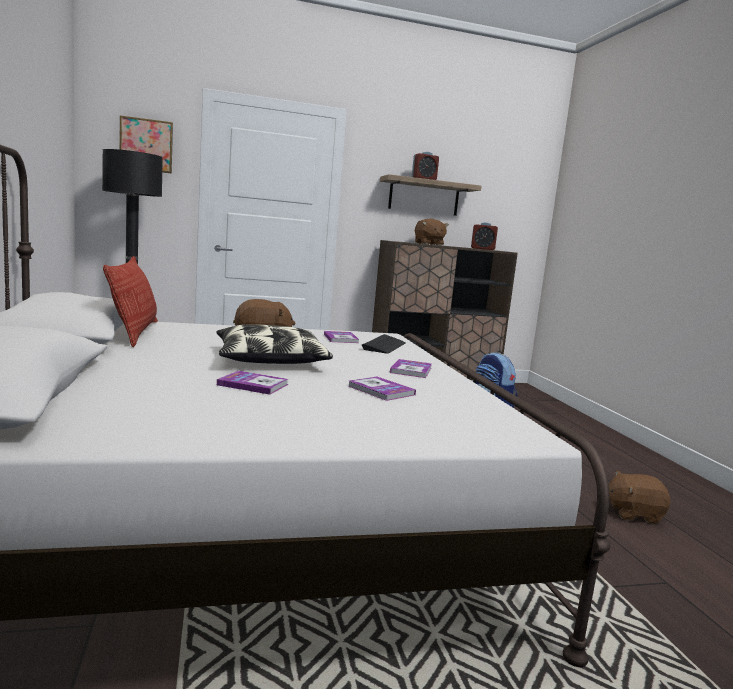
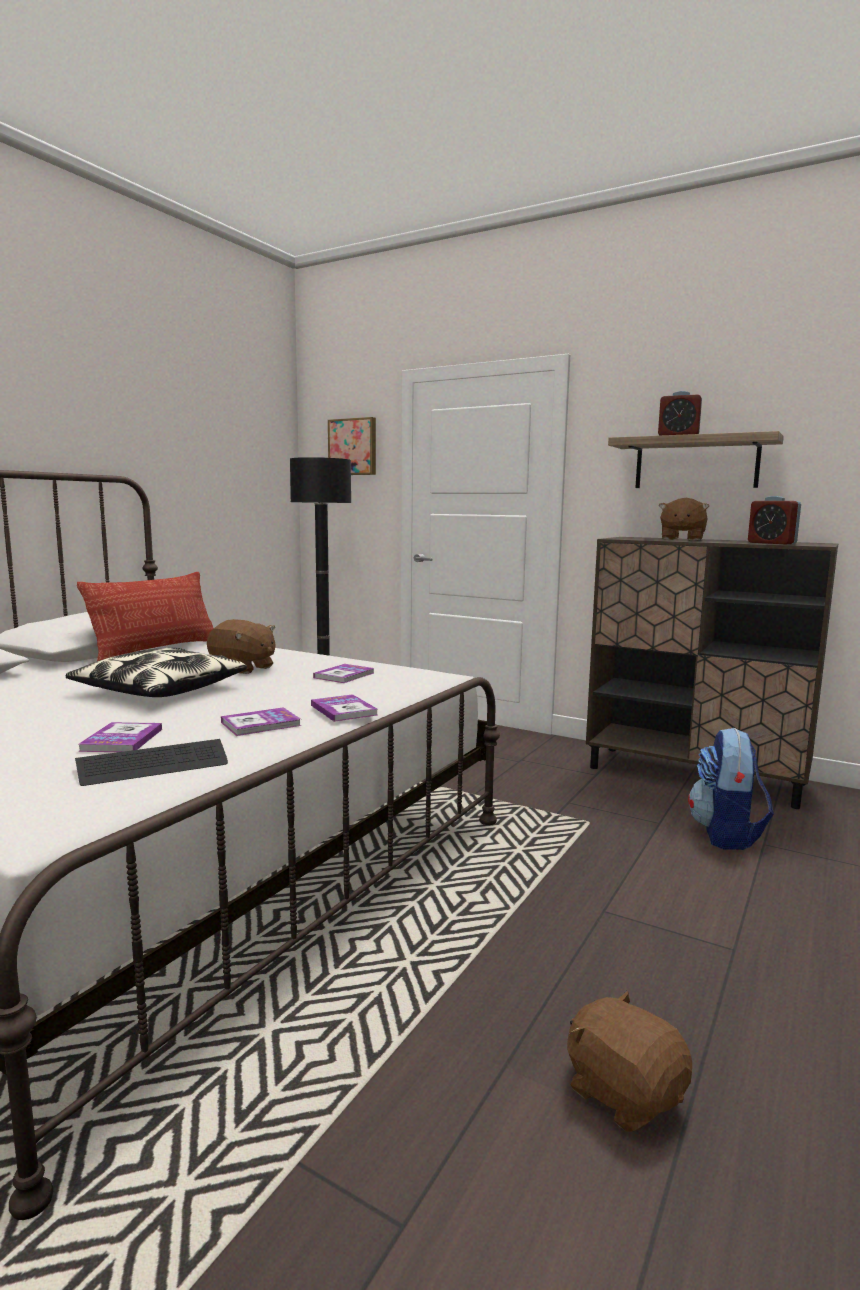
camera: 45 degrees right, 0 degrees up
book [217,371,288,395] -> book moved to [311,694,377,722]
keyboard [362,334,405,354] -> keyboard moved to [75,739,228,786]

